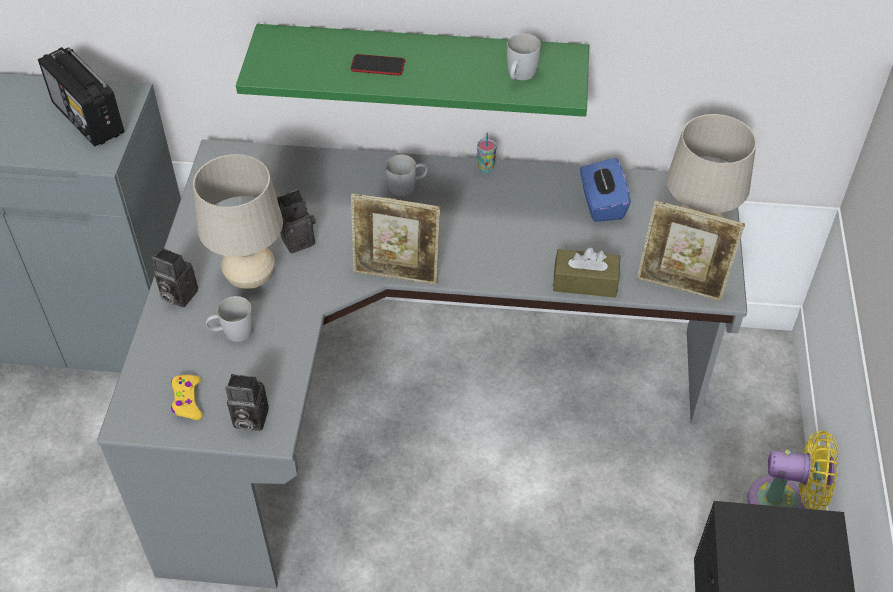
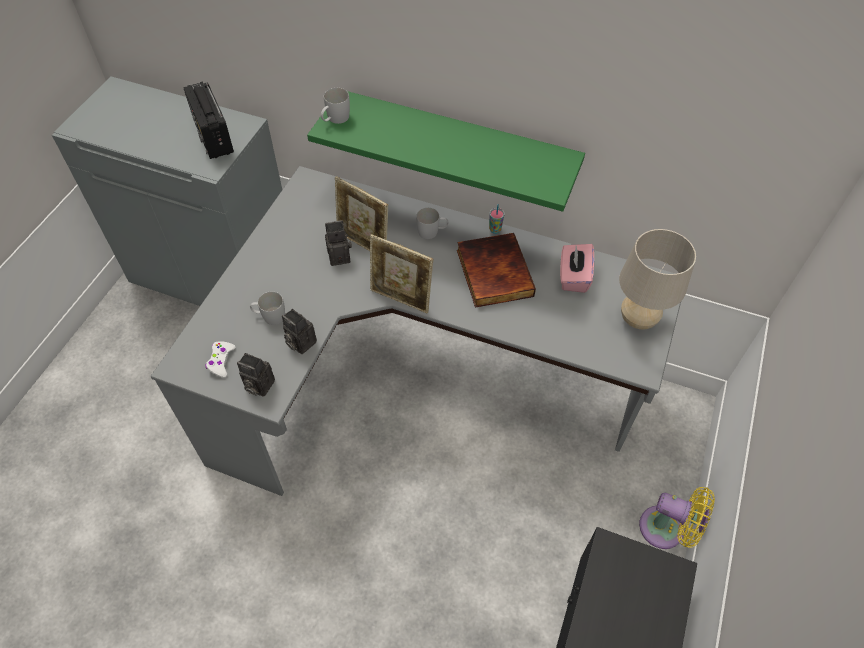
camera: 15 degrees right, 5 degrees up
camera [152,248,198,308] -> camera moved to [282,309,317,354]
yellow game controller [171,375,203,420] -> white game controller [205,341,236,378]
beige table lamp [193,154,283,289] -> none
phone [350,54,405,75] -> none
white mug [507,34,541,80] -> white mug moved to [321,88,350,124]
brown tissue box [553,248,620,298] -> none
blue tissue box [580,158,631,222] -> pink tissue box [560,244,594,293]
picture frame [637,200,745,301] -> picture frame moved to [335,176,388,251]
none -> book [457,233,536,308]

